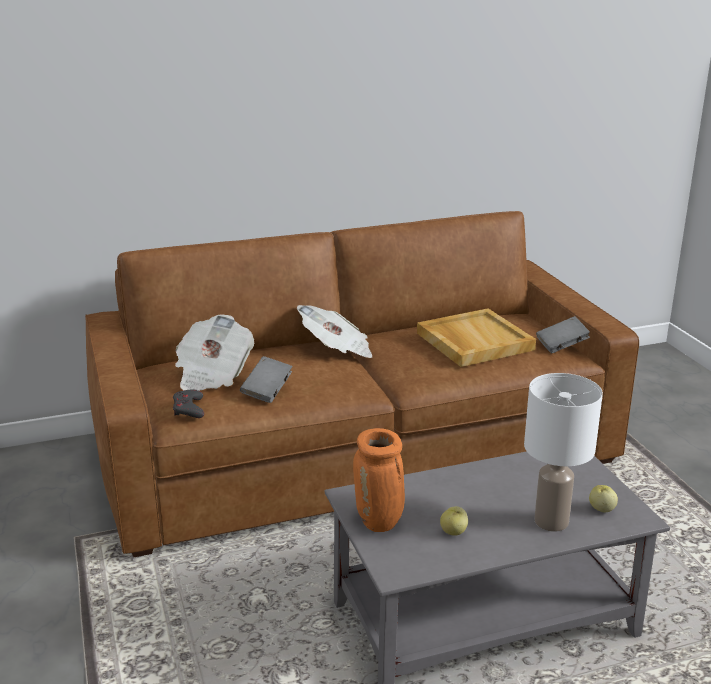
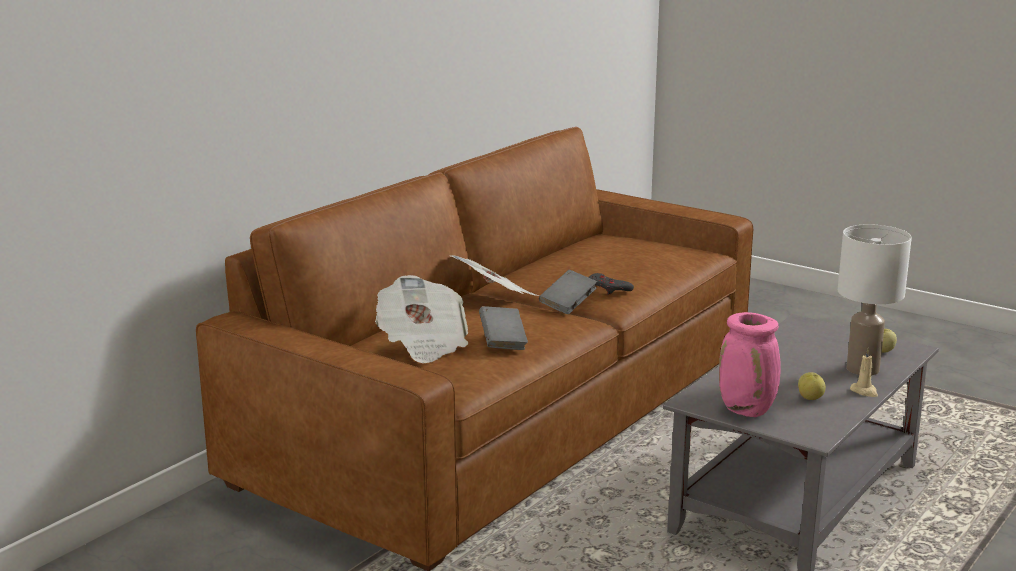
camera: 35 degrees left, 5 degrees down
grey game controller [173,389,204,418] -> grey game controller moved to [588,273,634,295]
orange vase [353,428,405,532] -> pink vase [719,312,781,417]
beige tray [417,308,536,367] -> none
grey book [536,316,590,353] -> grey book moved to [539,270,597,314]
none -> beige candle [850,347,878,397]

